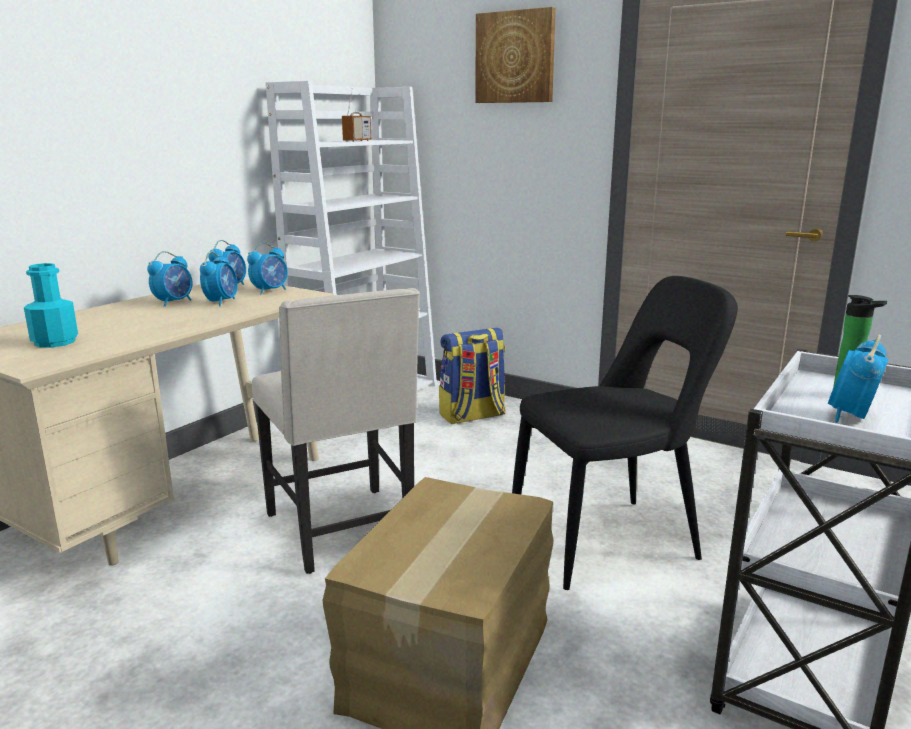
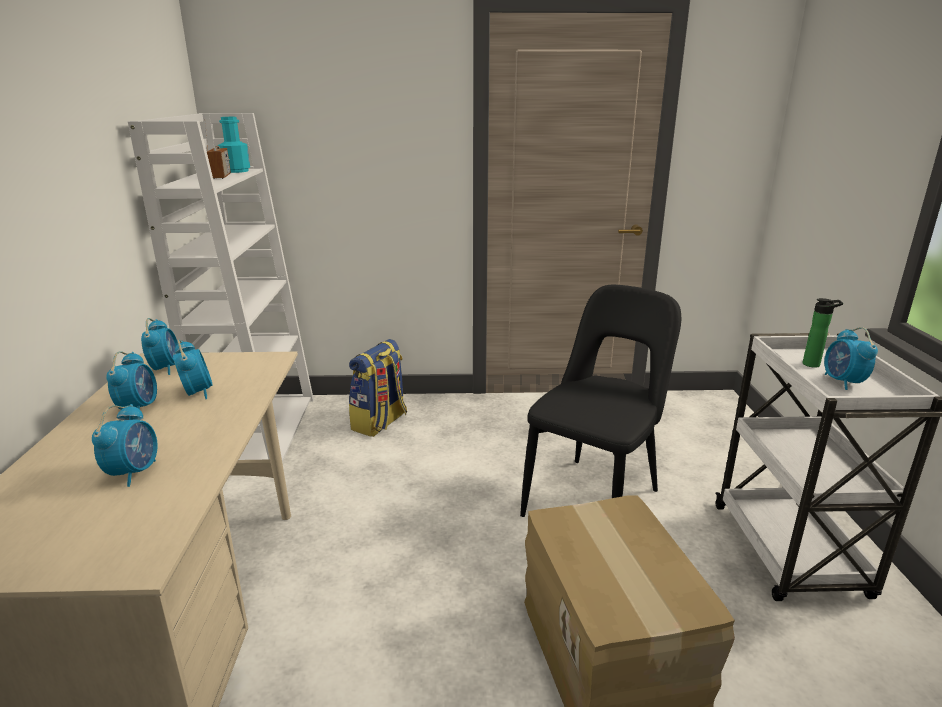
camera: 35 degrees left, 5 degrees up
turquoise bottle [24,263,78,348] -> turquoise bottle moved to [218,117,250,173]
alarm clock [247,243,288,295] -> alarm clock moved to [92,404,158,487]
beige chair [252,288,420,574] -> none
picture [475,7,556,103] -> none

